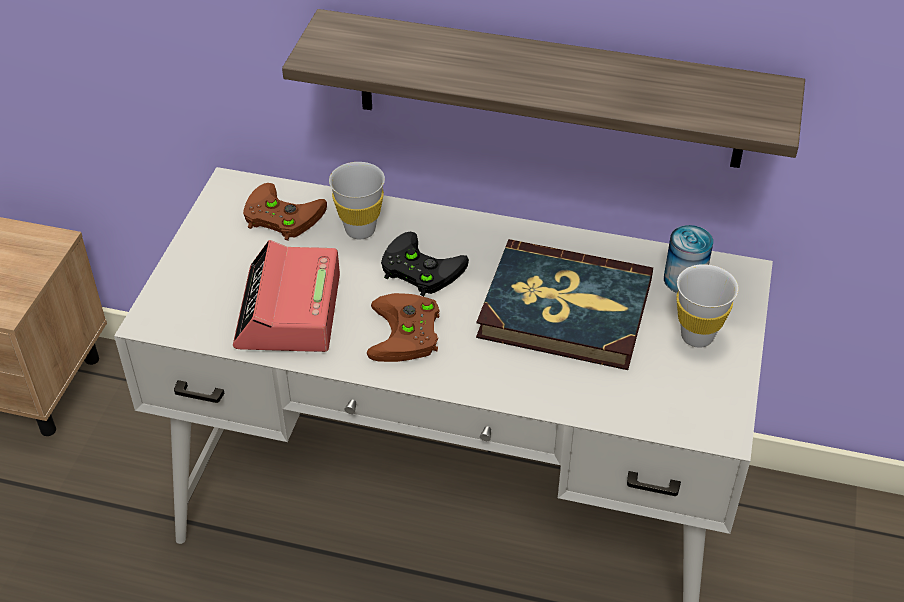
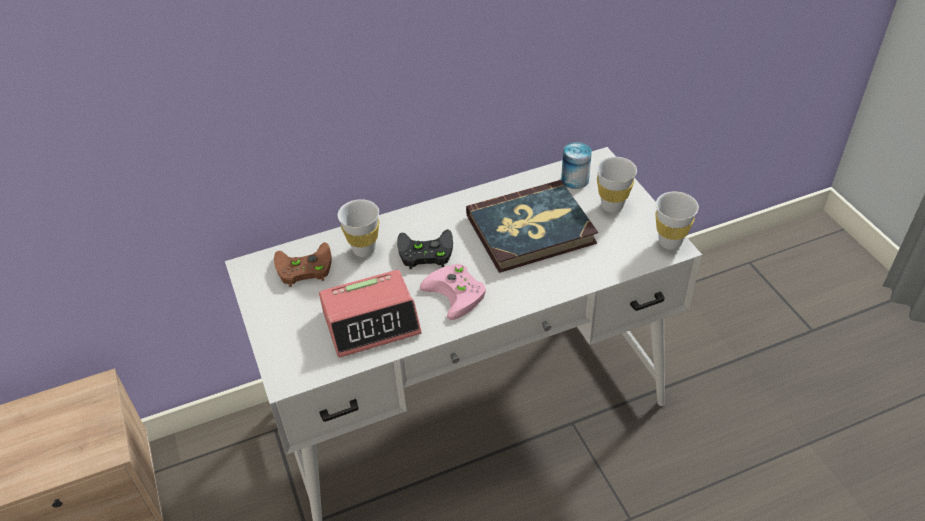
camera: 35 degrees left, 0 degrees up
alarm clock [233,240,340,352] -> alarm clock turned 75 degrees counterclockwise [319,270,422,358]
shelf [282,9,805,168] -> none
brown game controller [367,293,439,362] -> pink game controller [420,264,486,320]
none -> white cup [655,192,699,250]

